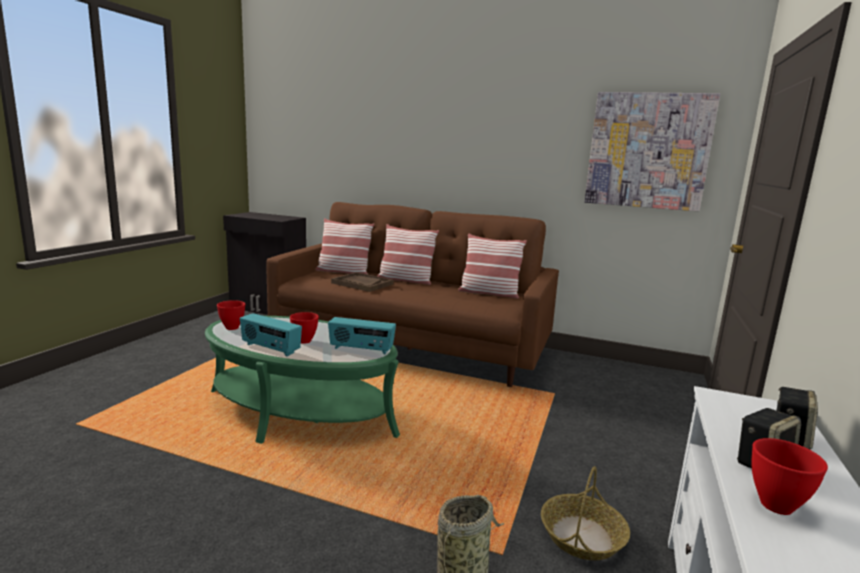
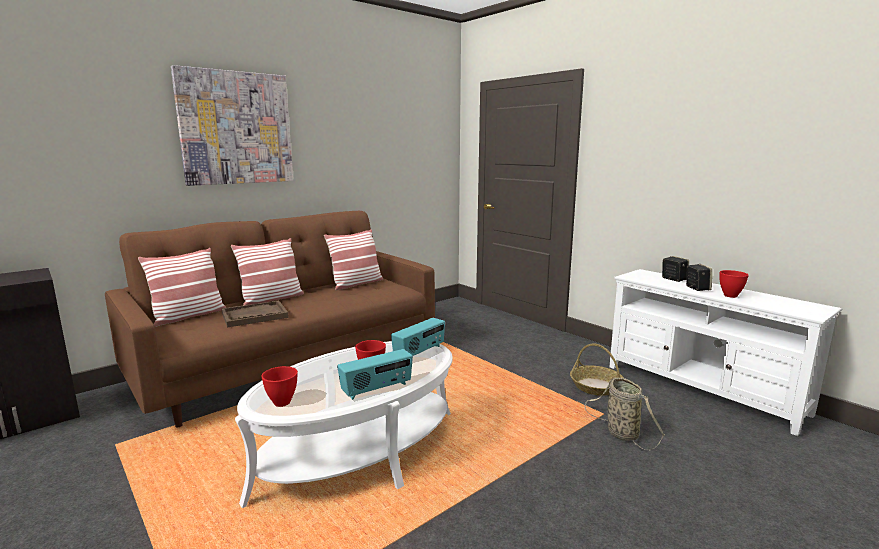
camera: 60 degrees left, 0 degrees up
green coffee table [205,316,400,444] -> white coffee table [235,341,453,508]
picture [585,92,720,211] -> picture moved to [171,65,293,186]

